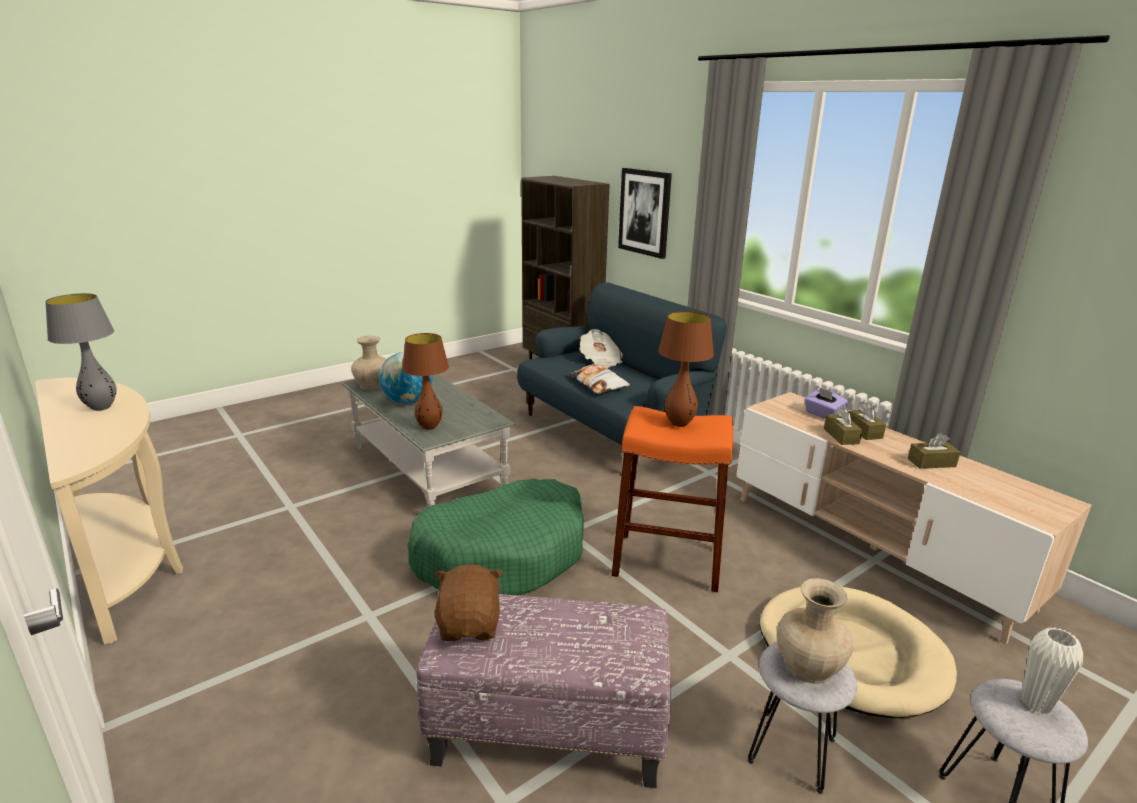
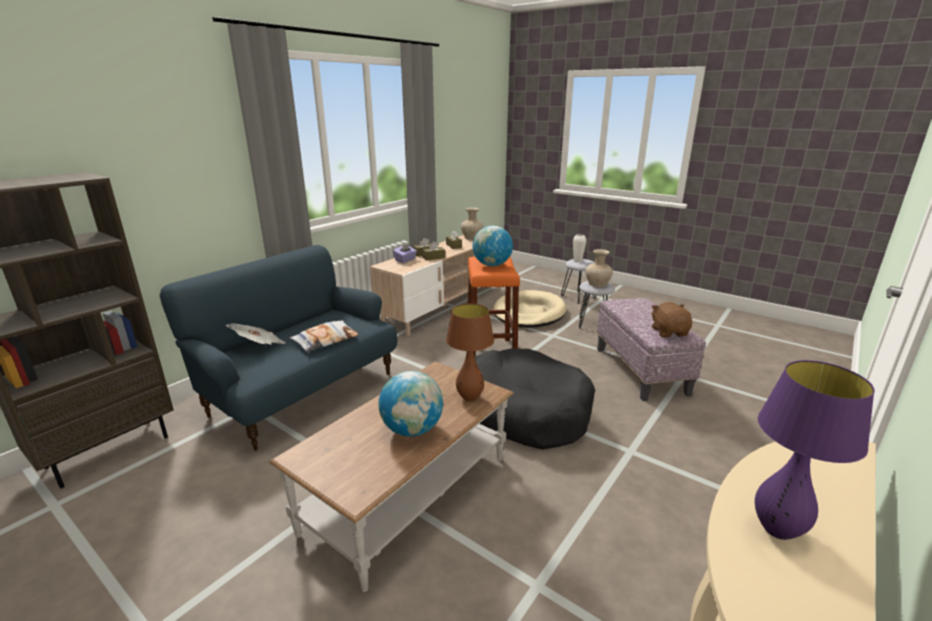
camera: 105 degrees left, 0 degrees up
grey table lamp [45,293,116,411] -> purple table lamp [755,360,875,540]
grey coffee table [341,374,515,507] -> brown coffee table [269,362,514,592]
beige vase [351,336,387,391] -> beige vase moved to [461,207,484,240]
green dog bed [407,479,584,596] -> black dog bed [475,348,595,450]
brown plush toy [435,564,503,641] -> brown plush toy turned 105 degrees clockwise [651,302,692,337]
picture [618,168,672,259] -> none
brown table lamp [658,311,714,427] -> globe [473,226,513,267]

